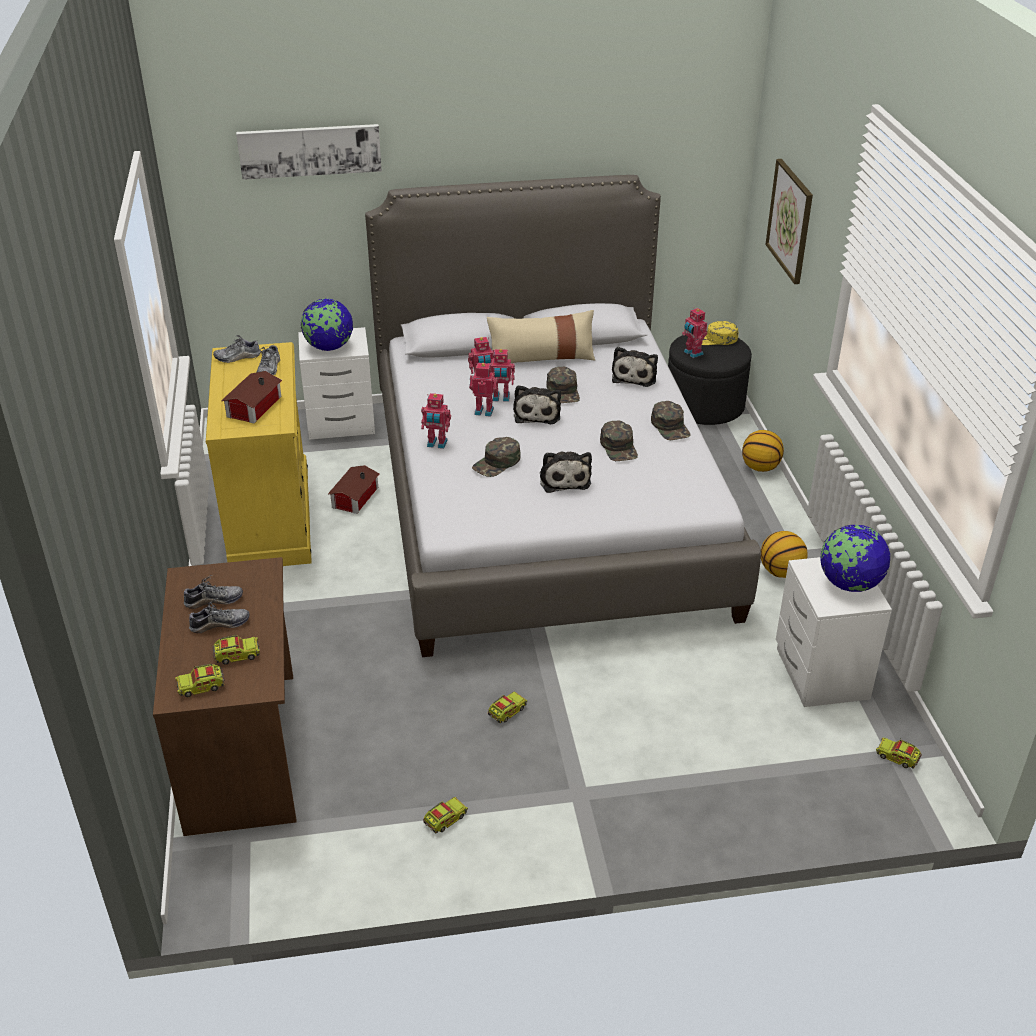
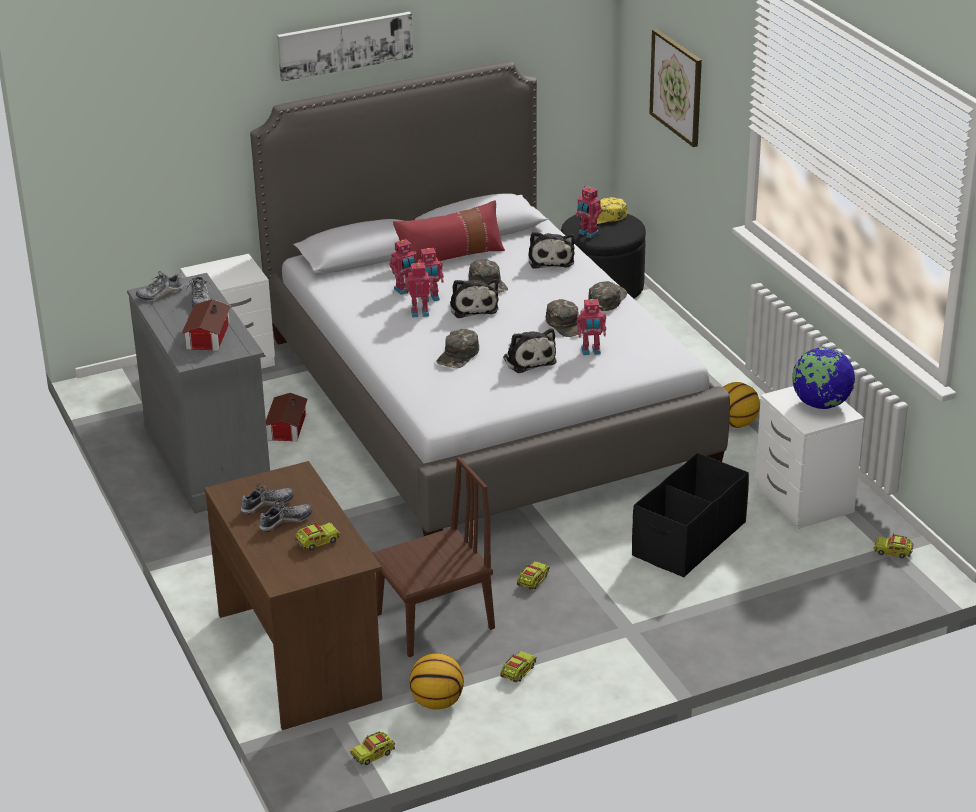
camera: 15 degrees left, 5 degrees down
toy truck [175,664,225,697] -> toy truck moved to [350,732,395,765]
yellow dresser [206,342,312,566] -> grey dresser [127,273,270,514]
picture [236,124,382,180] -> picture moved to [277,12,413,82]
globe [301,299,353,351] -> none
toy robot [421,393,451,449] -> toy robot moved to [577,299,606,355]
beige pillow [487,310,595,363] -> red pillow [393,200,505,263]
green cap [651,401,690,440] -> green cap turned 120 degrees counterclockwise [588,281,627,311]
basketball [742,430,784,472] -> basketball moved to [410,653,464,709]
none -> brown chair [373,457,495,657]
none -> black storage box [632,453,749,577]

